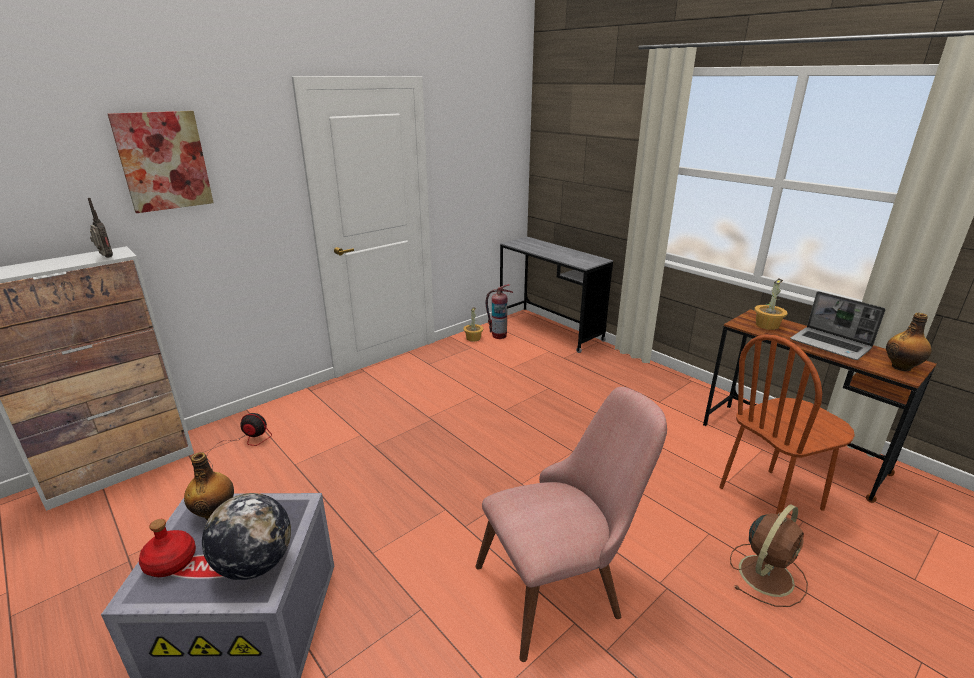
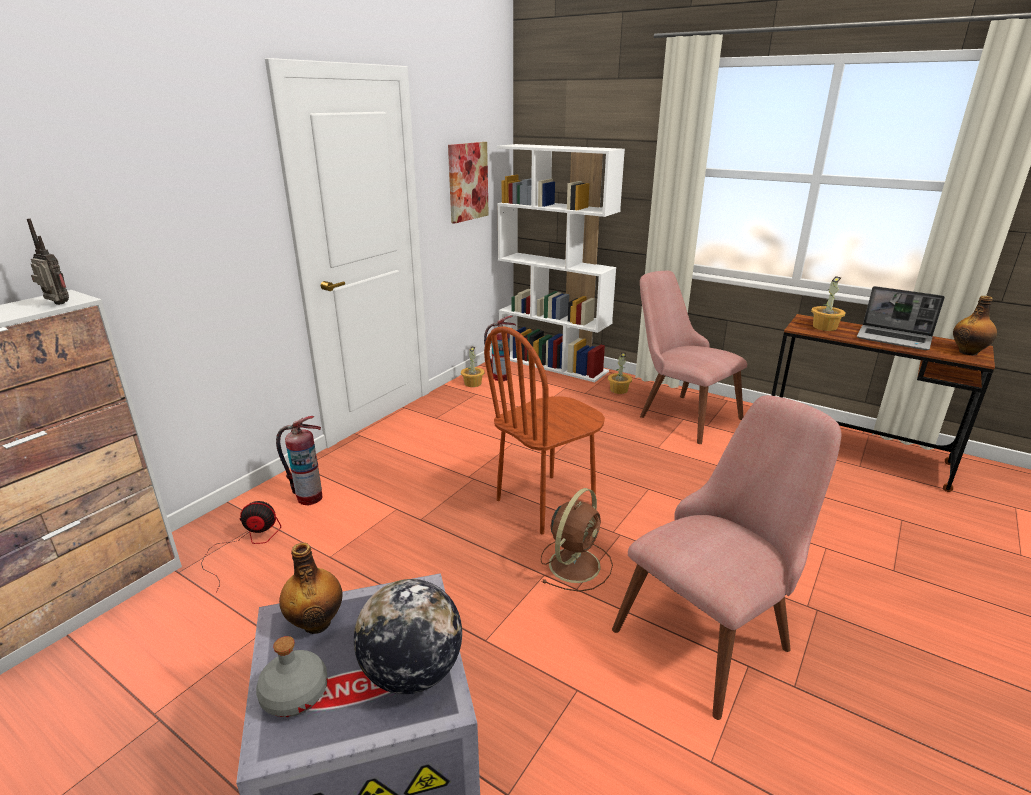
camera: 15 degrees left, 0 degrees up
picture [108,111,214,213] -> picture moved to [448,142,489,224]
red bottle [139,519,196,577] -> grey bottle [256,636,328,717]
grey desk [500,237,613,353] -> white bookcase [497,144,625,382]
brown chair [719,334,855,514] -> brown chair moved to [484,326,605,535]
brown fan [730,504,808,607] -> brown fan moved to [541,488,613,592]
none -> fire extinguisher [276,416,323,505]
none -> potted plant [608,352,632,394]
none -> pink chair [640,271,747,444]

